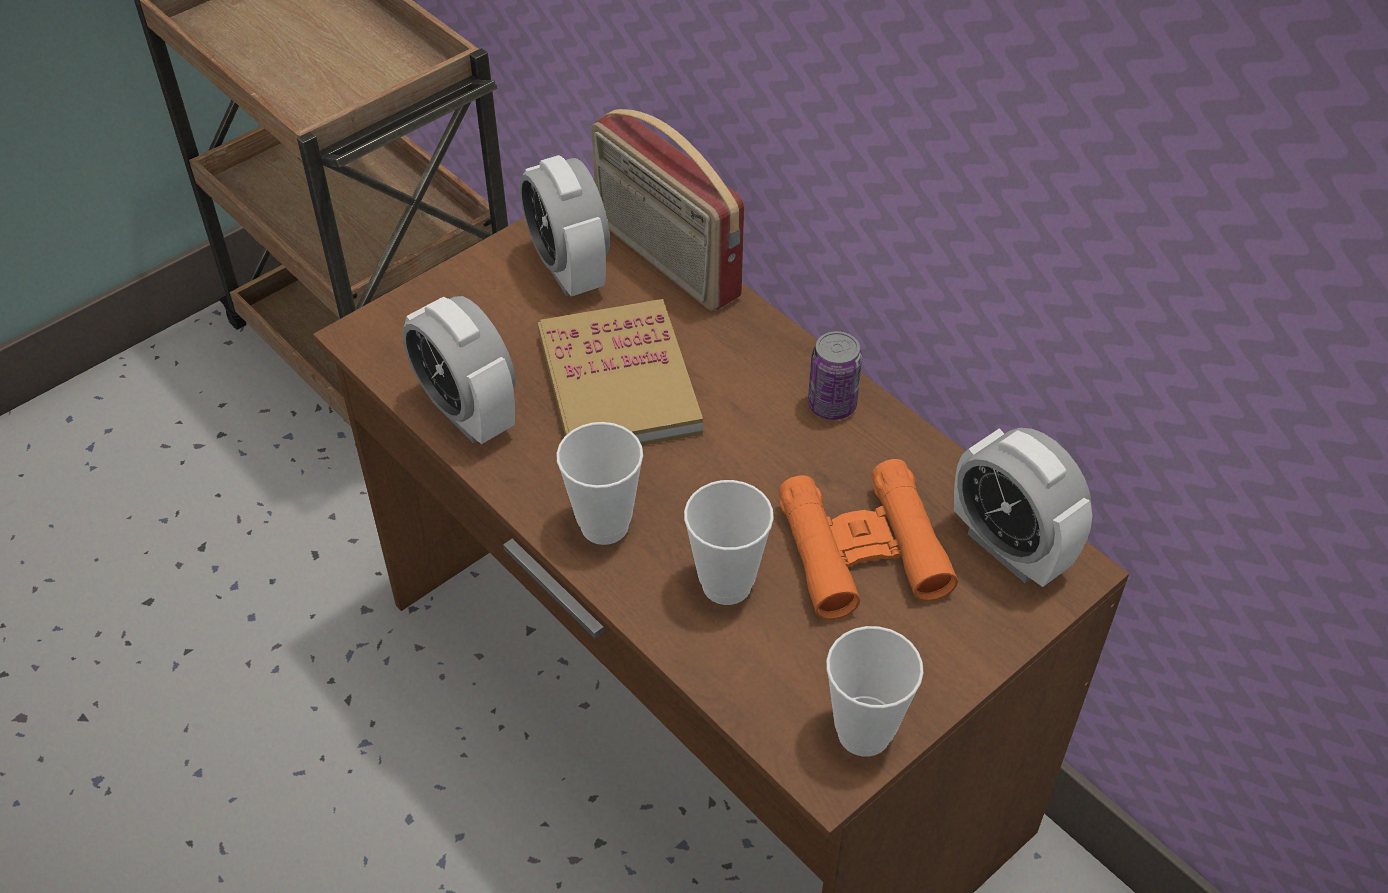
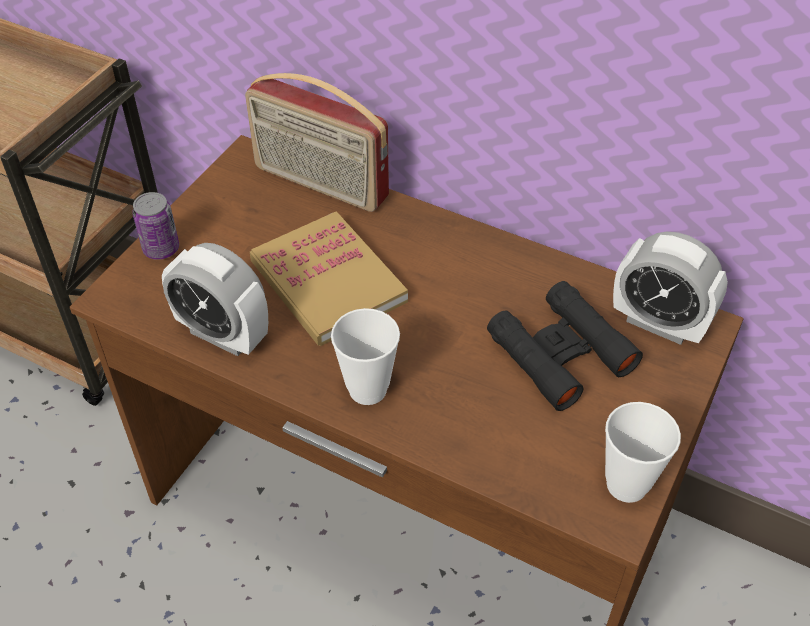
camera: 20 degrees left, 0 degrees up
alarm clock [519,155,610,296] -> none
cup [684,480,774,605] -> none
orange binoculars [779,459,958,620] -> black binoculars [487,281,643,411]
can [808,331,862,420] -> can moved to [132,192,179,260]

